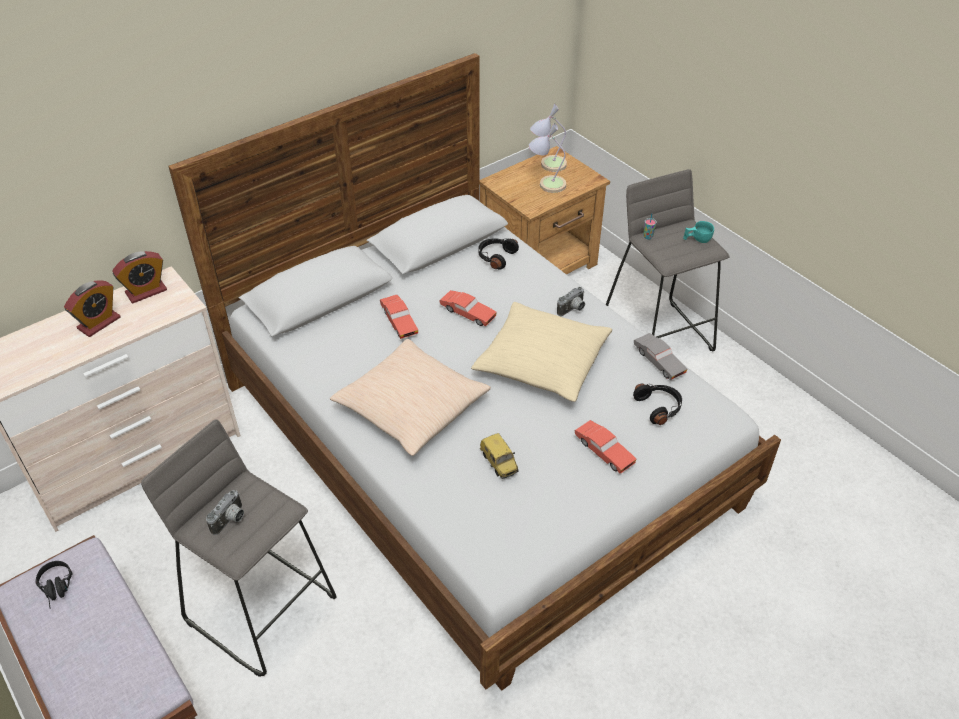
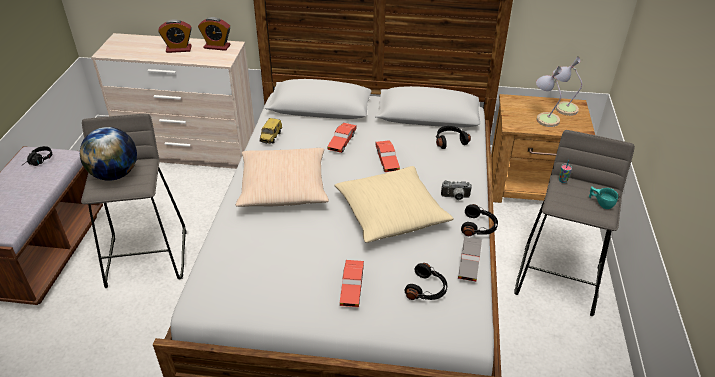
camera: 45 degrees right, 5 degrees down
camera [206,490,244,535] -> globe [80,127,137,180]
toy car [480,433,519,479] -> toy car moved to [260,118,283,143]
none -> black headphones [461,204,498,236]

